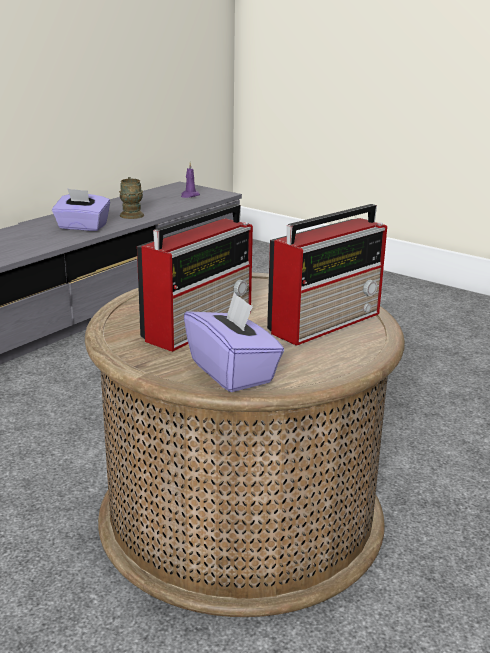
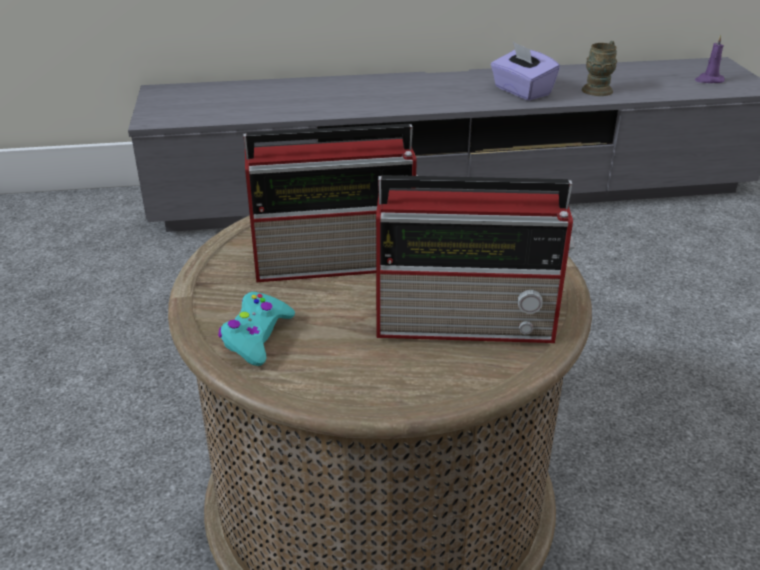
camera: 45 degrees right, 10 degrees up
purple tissue box [184,292,284,392] -> turquoise game controller [218,292,295,366]

